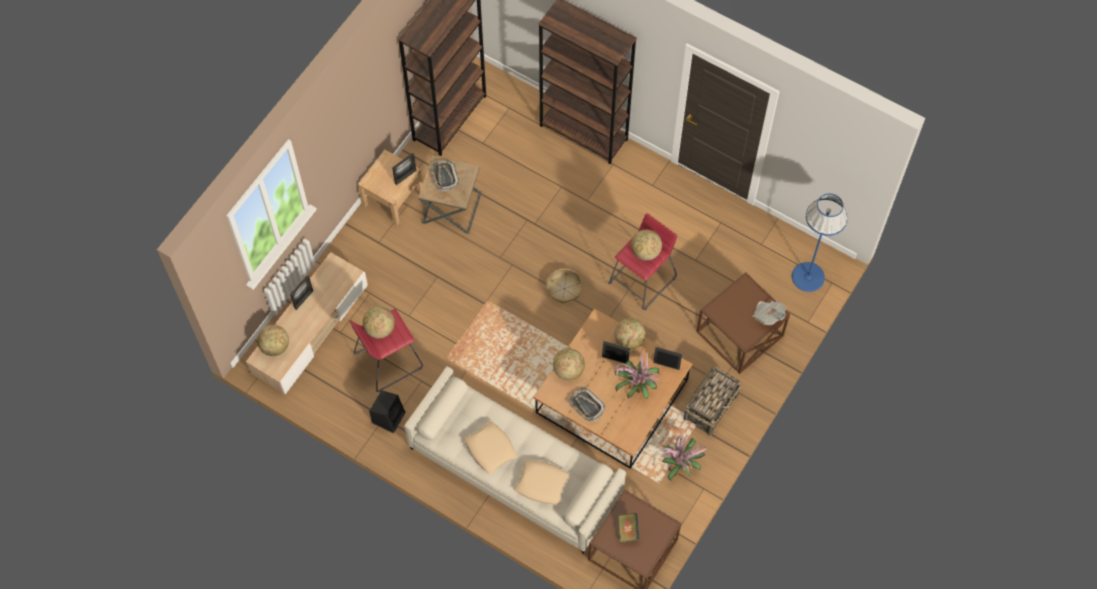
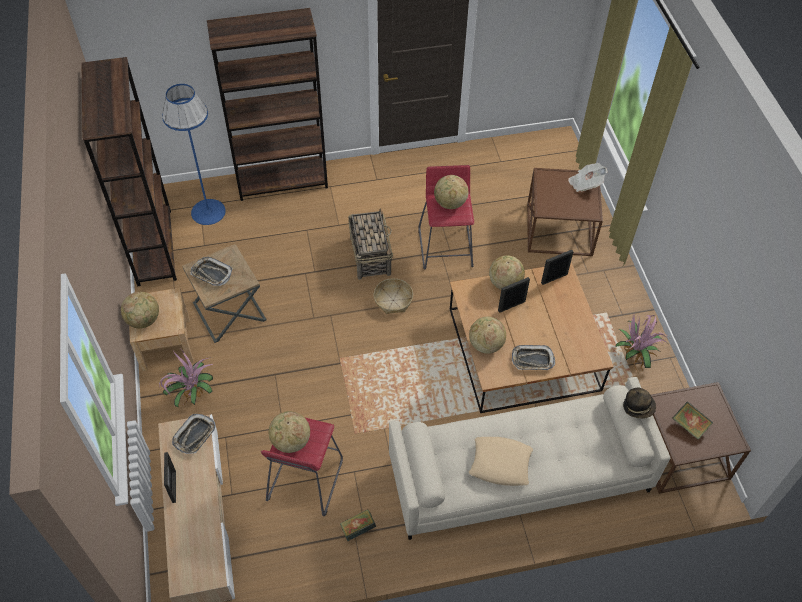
camera: 45 degrees left, 10 degrees down
globe [257,325,289,356] -> globe moved to [121,292,159,328]
black speaker [369,390,405,433] -> book [340,509,376,541]
picture frame [392,153,416,185] -> none
beige pillow [514,460,570,505] -> none
potted plant [613,350,662,399] -> potted plant moved to [159,349,213,407]
basket [684,366,742,436] -> basket moved to [348,208,393,280]
blue floor lamp [792,194,848,292] -> blue floor lamp moved to [162,84,226,225]
none -> tray [172,414,216,454]
none -> hat [623,388,656,419]

